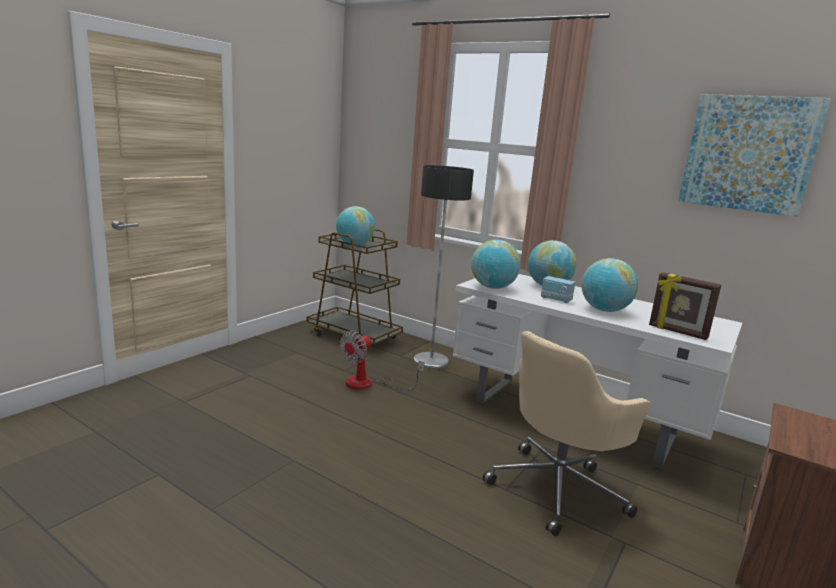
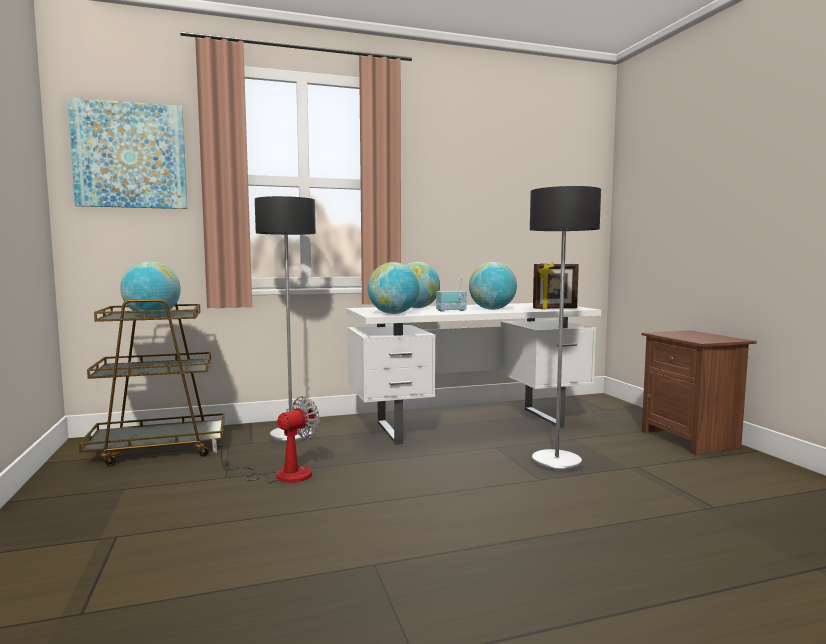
camera: 50 degrees left, 10 degrees down
fan [340,331,425,390] -> fan turned 120 degrees counterclockwise [212,396,320,483]
beige office chair [483,331,650,536] -> floor lamp [530,186,601,472]
picture [678,94,831,217] -> picture moved to [67,97,187,209]

